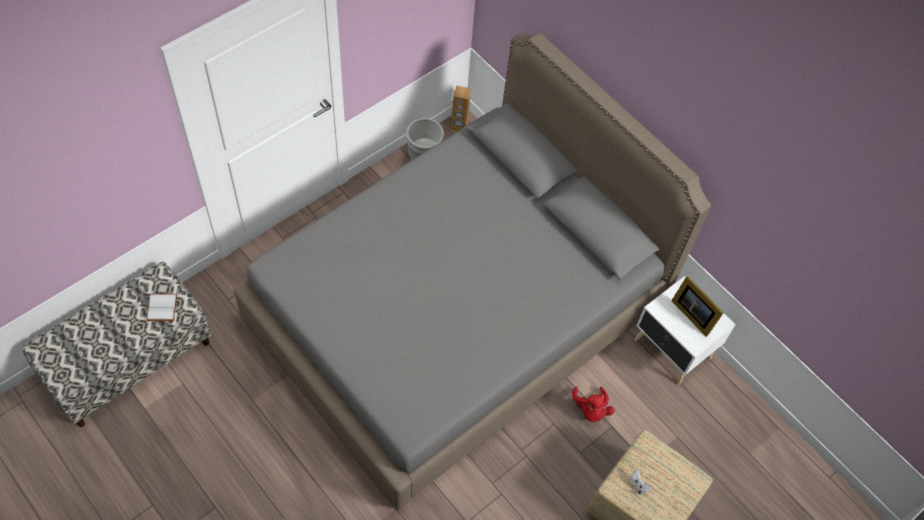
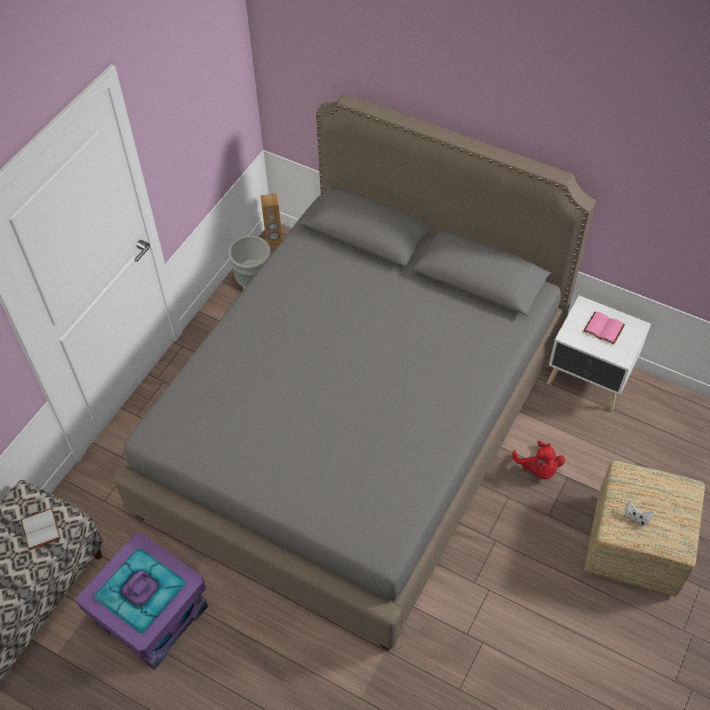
camera: 15 degrees left, 5 degrees down
picture frame [671,276,724,337] -> pink book [584,312,625,345]
none -> purple storage box [77,532,208,670]

